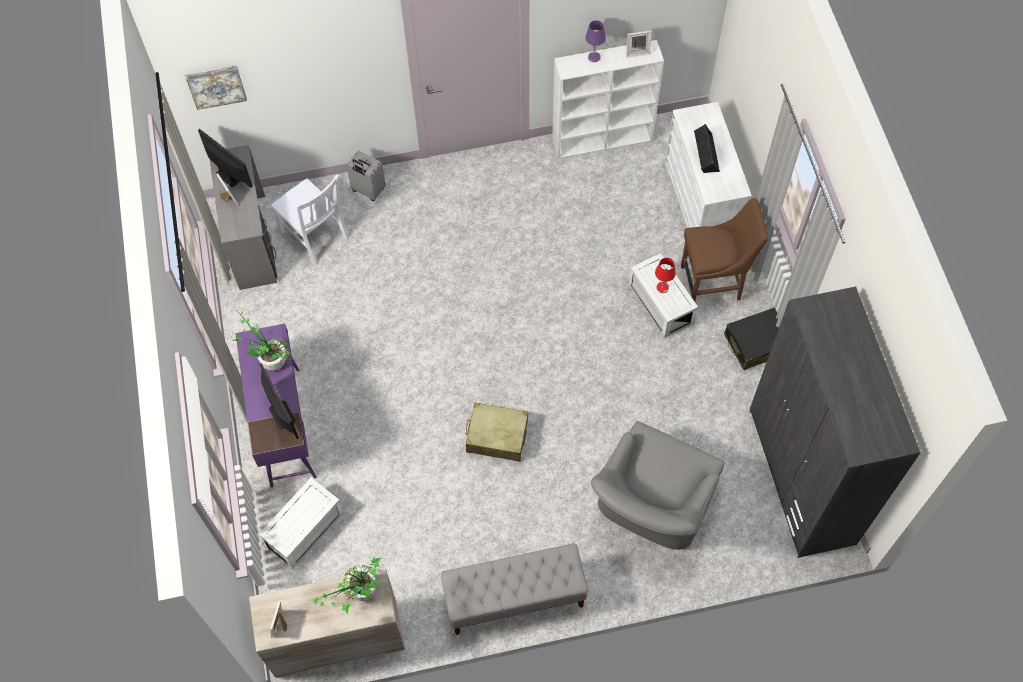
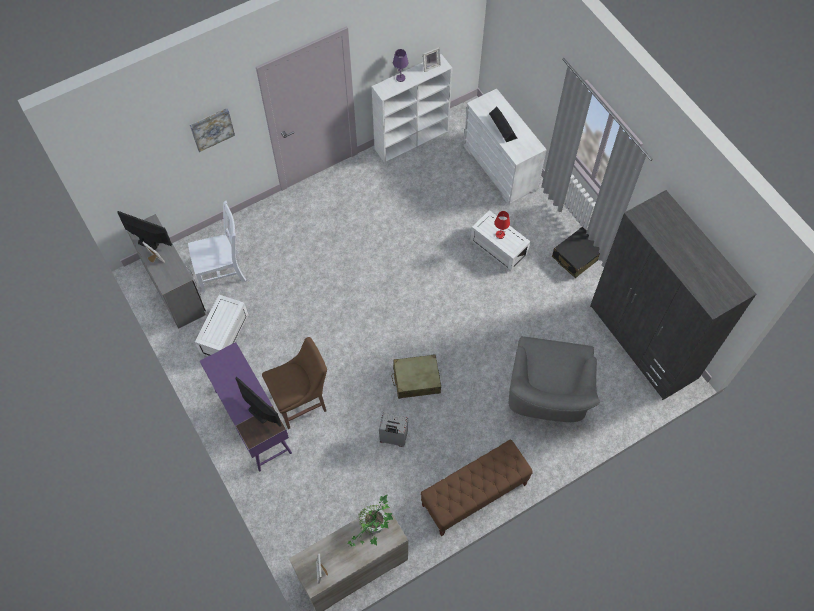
camera: 20 degrees left, 0 degrees up
picture [185,66,247,110] -> picture moved to [190,108,235,152]
potted plant [231,308,293,371] -> none
white storage box [258,478,344,569] -> white storage box moved to [195,295,249,356]
white chair [271,175,349,265] -> white chair turned 45 degrees counterclockwise [188,201,246,293]
grey suitcase [347,151,386,201] -> grey suitcase moved to [379,413,408,447]
grey bench [441,543,588,635] -> brown bench [421,440,533,536]
brown chair [681,198,768,302] -> brown chair moved to [262,337,327,429]

